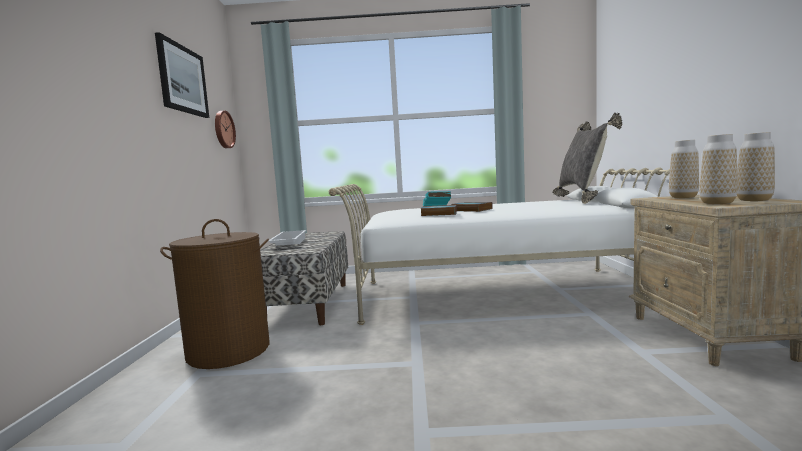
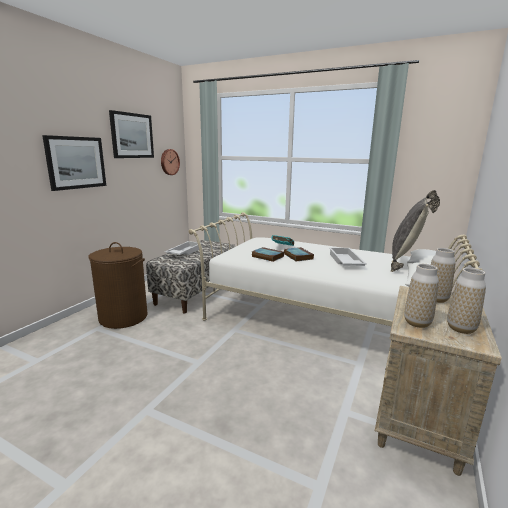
camera: 25 degrees right, 10 degrees up
none -> picture [42,135,106,191]
none -> white tray [329,248,367,266]

